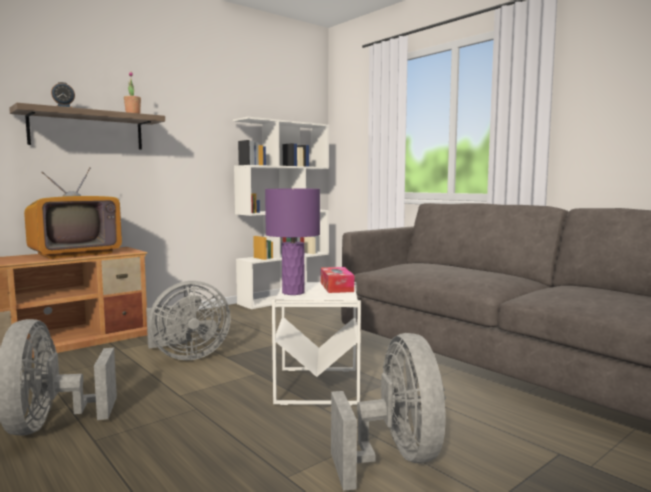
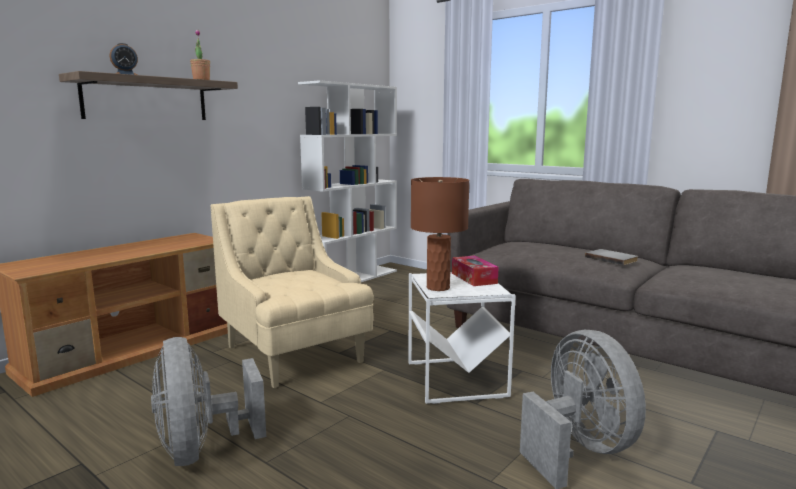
camera: 10 degrees left, 5 degrees up
television [24,167,122,259] -> none
grey fan [146,281,231,360] -> beige armchair [211,196,374,388]
purple table lamp [265,189,320,295] -> brown table lamp [411,177,469,291]
none -> grey book [585,249,638,265]

